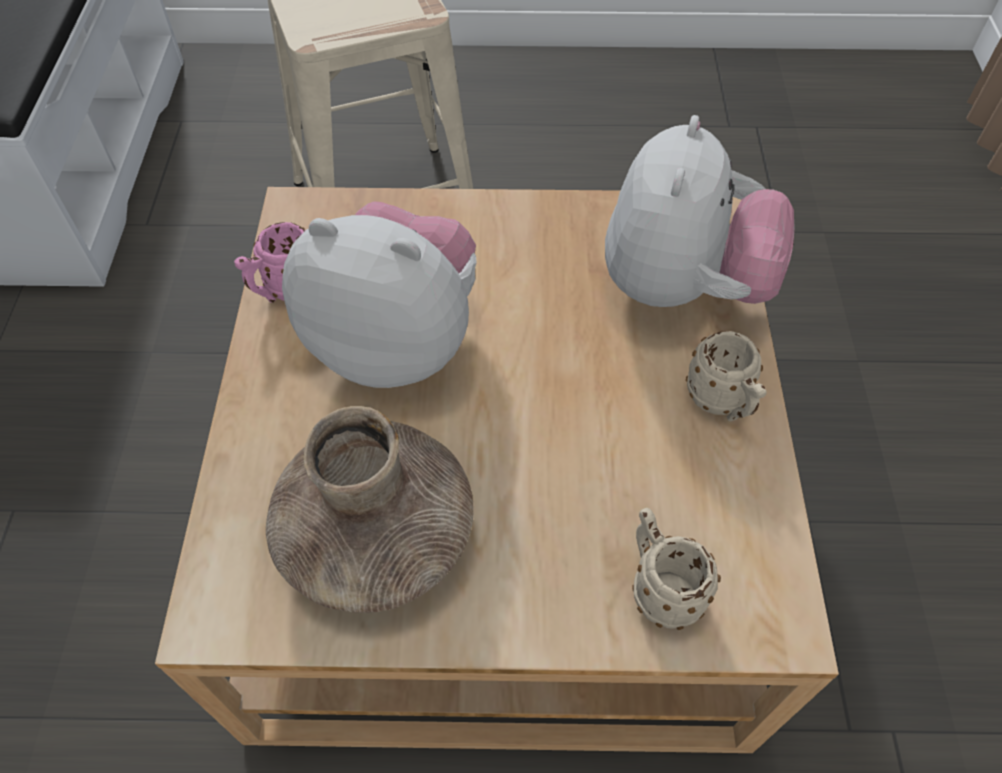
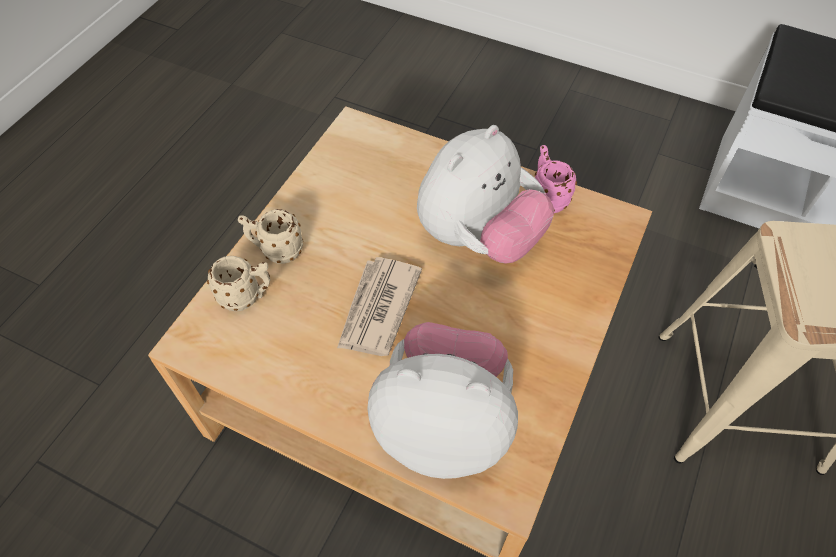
camera: 115 degrees right, 0 degrees up
brown vase [266,406,473,613] -> none
plush toy [605,115,795,307] -> plush toy turned 150 degrees clockwise [367,322,518,479]
beige mug [686,331,766,421] -> beige mug moved to [238,209,303,264]
none -> newspaper [337,257,422,356]

